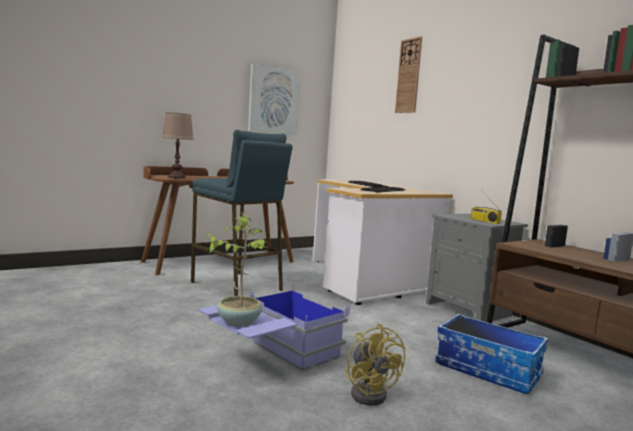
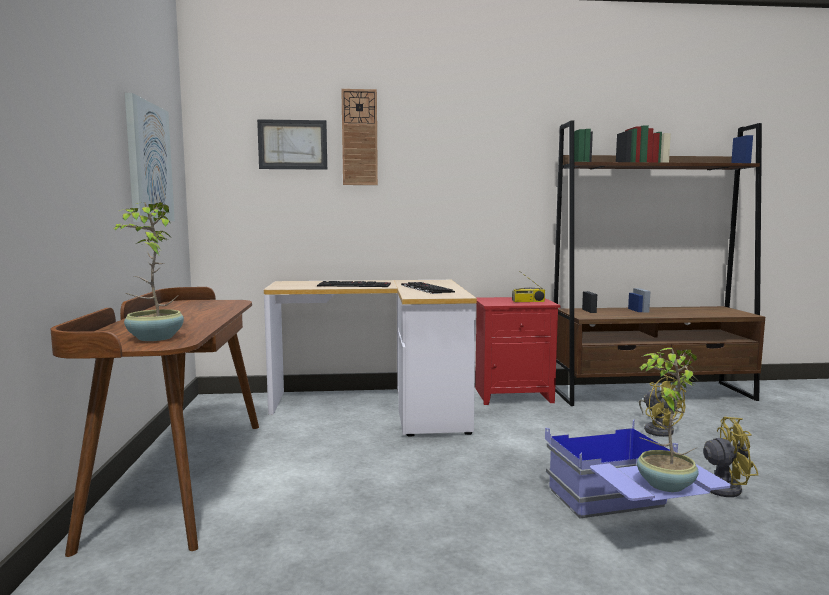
camera: 60 degrees left, 0 degrees up
brown table lamp [162,112,194,179] -> potted plant [112,202,184,341]
blue stool [191,130,293,296] -> none
grey nightstand [426,214,528,322] -> red nightstand [475,297,560,405]
storage box [435,314,549,394] -> yellow fan [639,375,686,437]
none -> picture [257,119,327,170]

